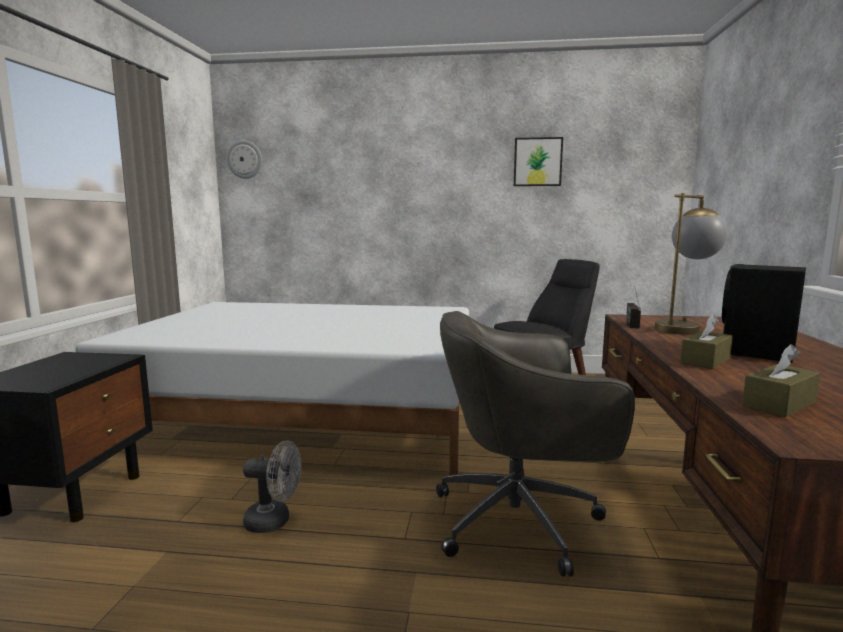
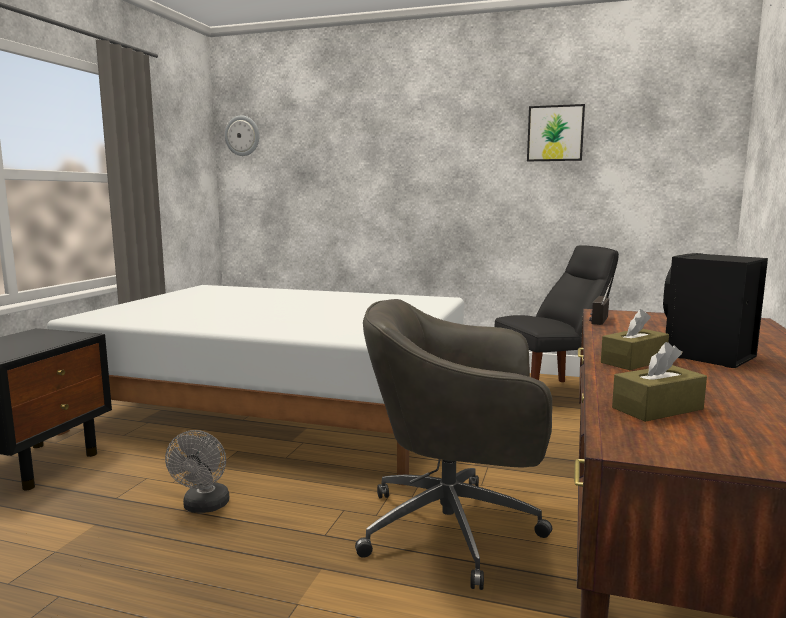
camera: 10 degrees right, 0 degrees up
grey fan [243,440,302,533] -> grey fan turned 75 degrees clockwise [165,430,230,513]
table lamp [655,193,728,335] -> none

